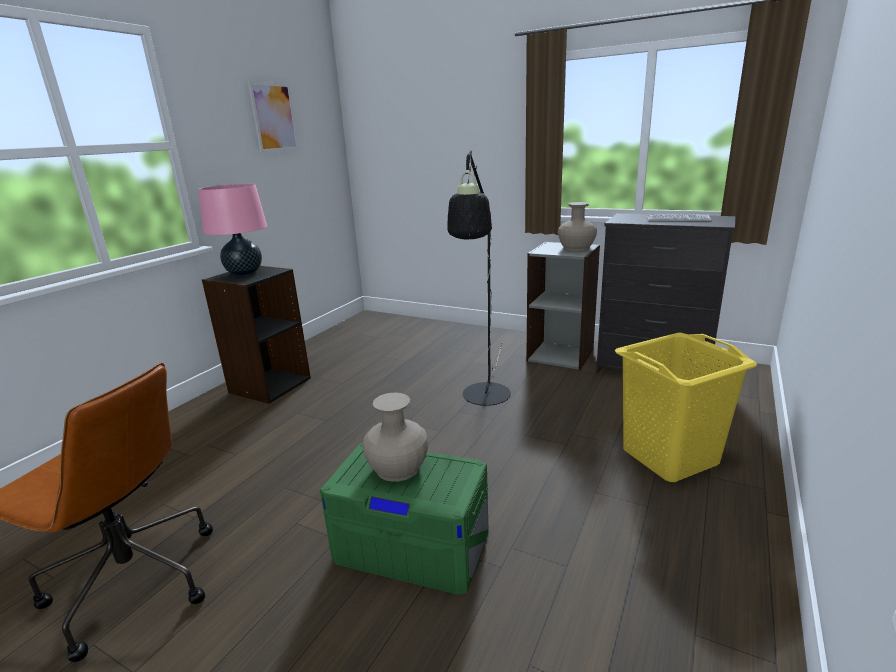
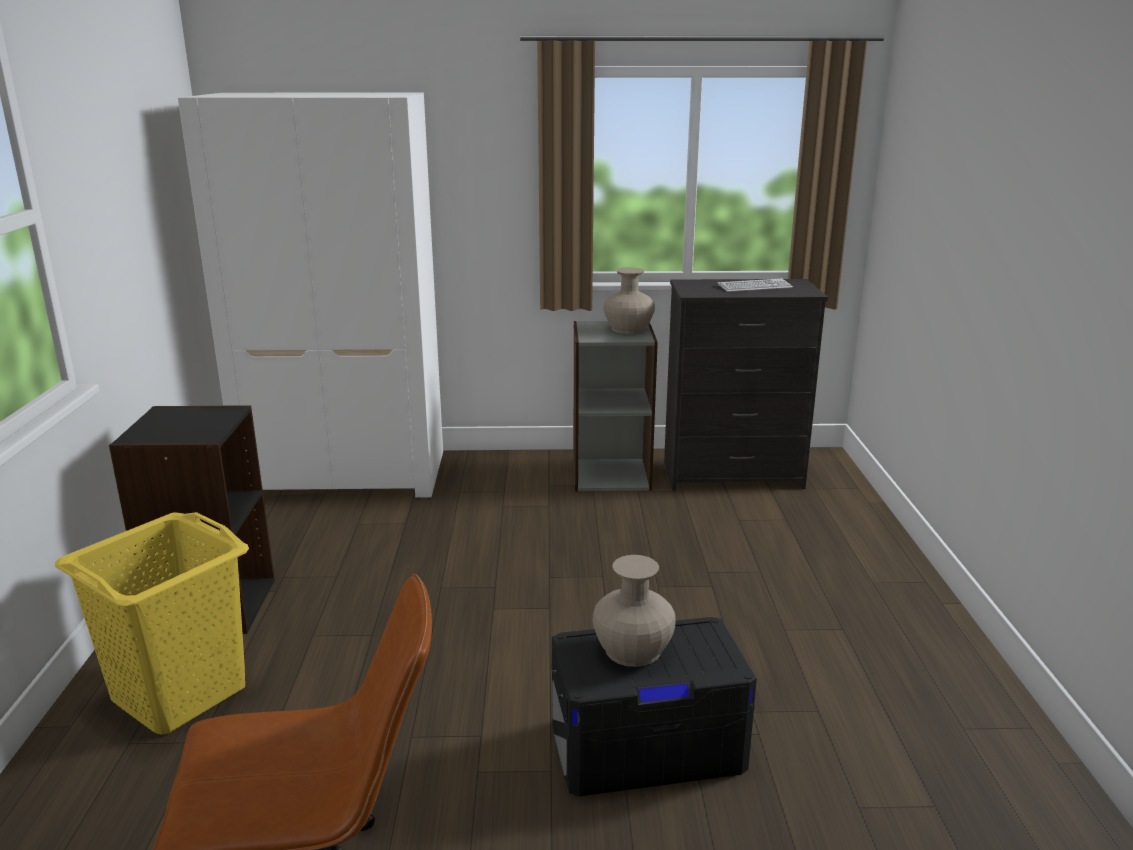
camera: 30 degrees left, 0 degrees up
pink table lamp [198,184,267,276] -> none
picture [248,81,299,152] -> none
green storage box [320,443,489,595] -> black storage box [551,617,757,796]
black floor lamp [447,150,511,406] -> none
yellow laundry basket [615,332,757,482] -> yellow laundry basket moved to [55,512,249,735]
none -> white wardrobe [178,93,443,499]

